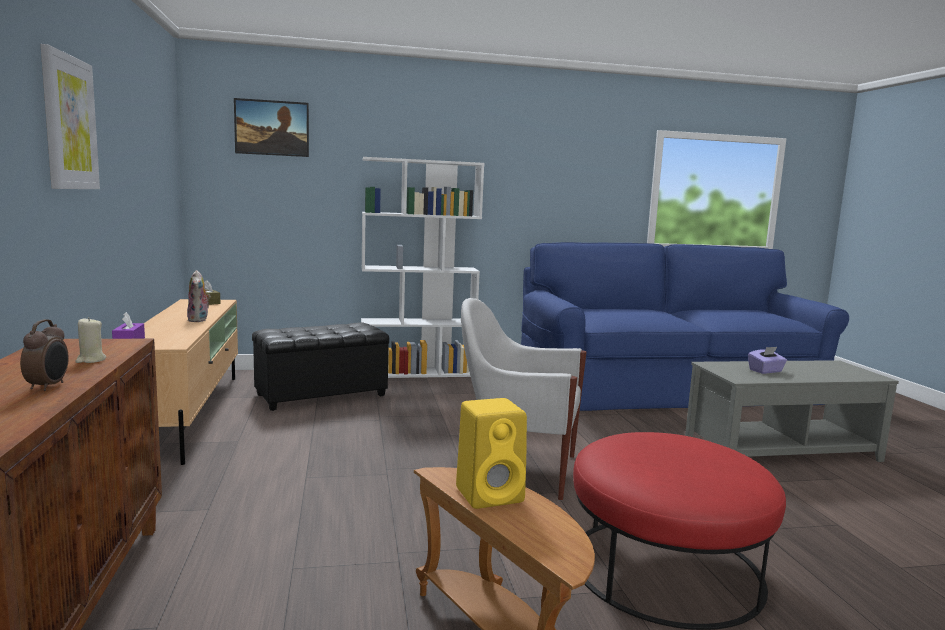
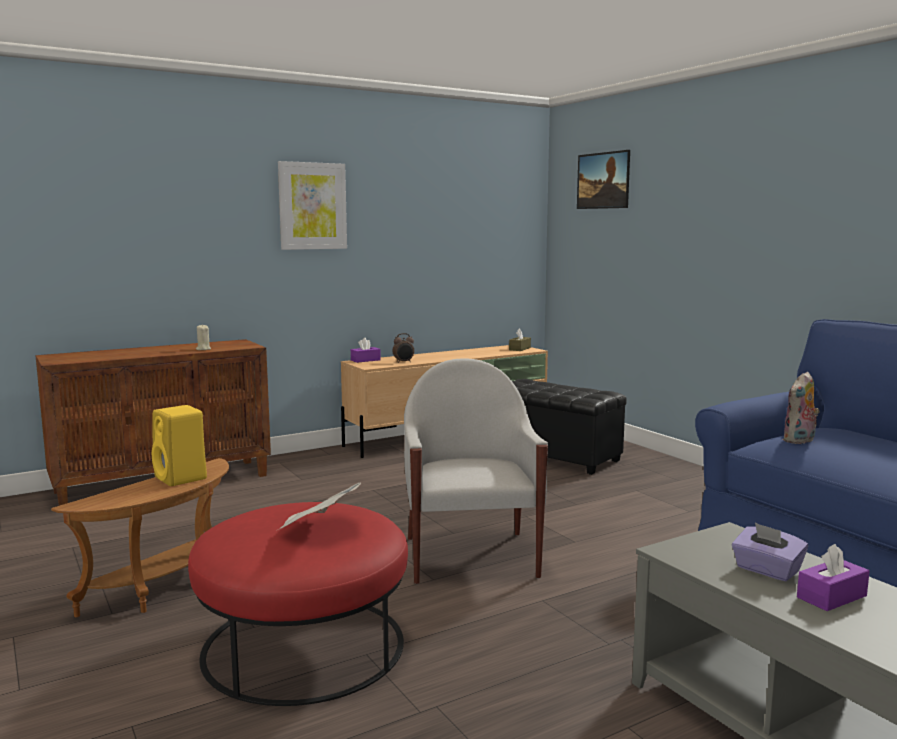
camera: 70 degrees right, 0 degrees up
alarm clock [20,319,69,391] -> alarm clock moved to [393,333,414,363]
plush toy [187,270,211,322] -> plush toy moved to [783,372,820,444]
white bookcase [361,157,484,378] -> none
none -> newspaper [278,483,361,530]
none -> purple tissue box [797,544,870,611]

